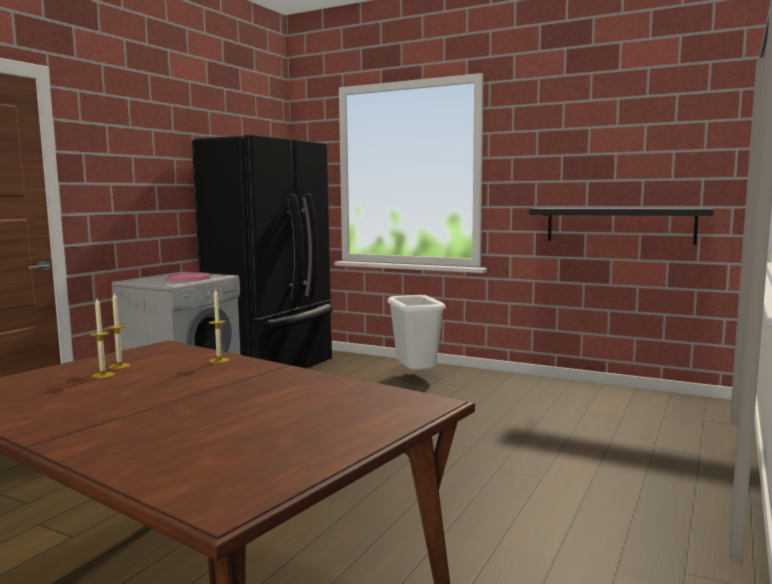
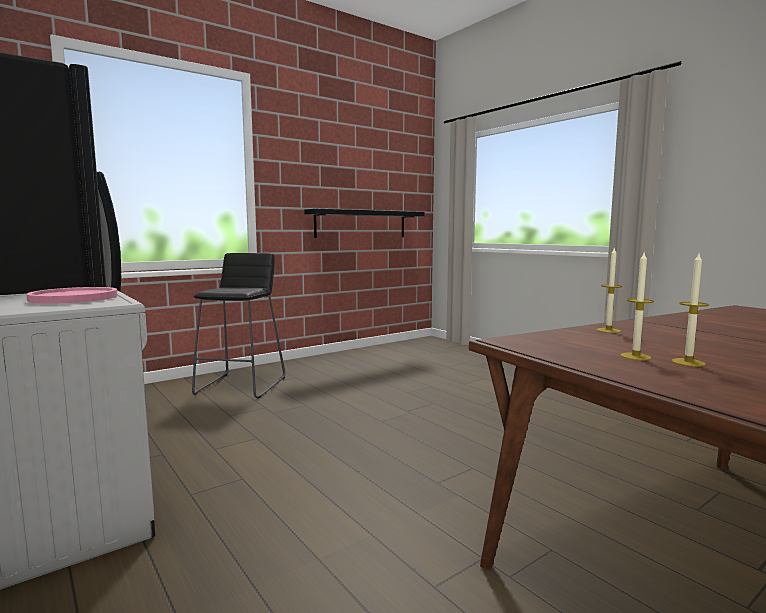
camera: 65 degrees left, 0 degrees up
white trash can [388,295,446,370] -> black stool [192,253,285,398]

